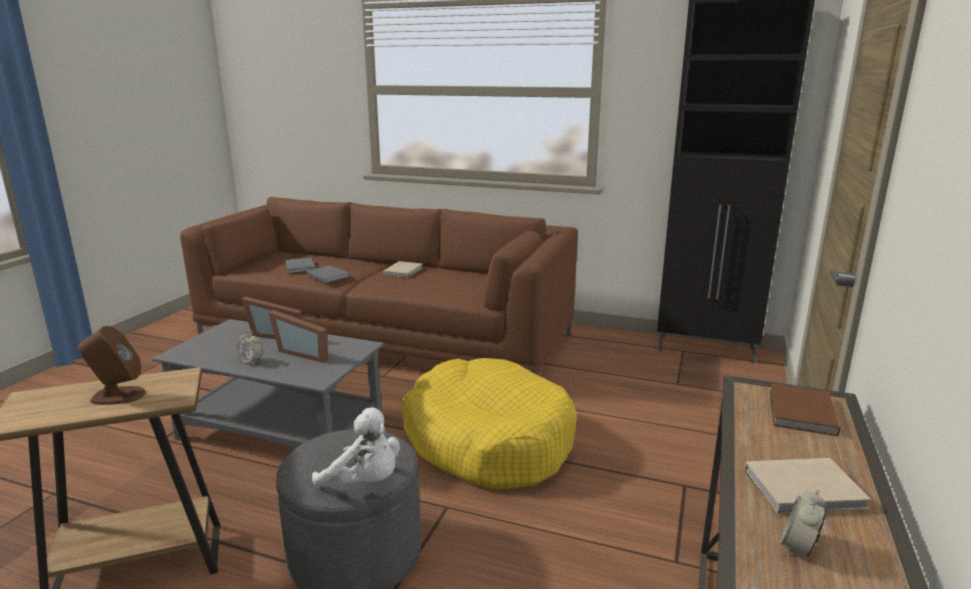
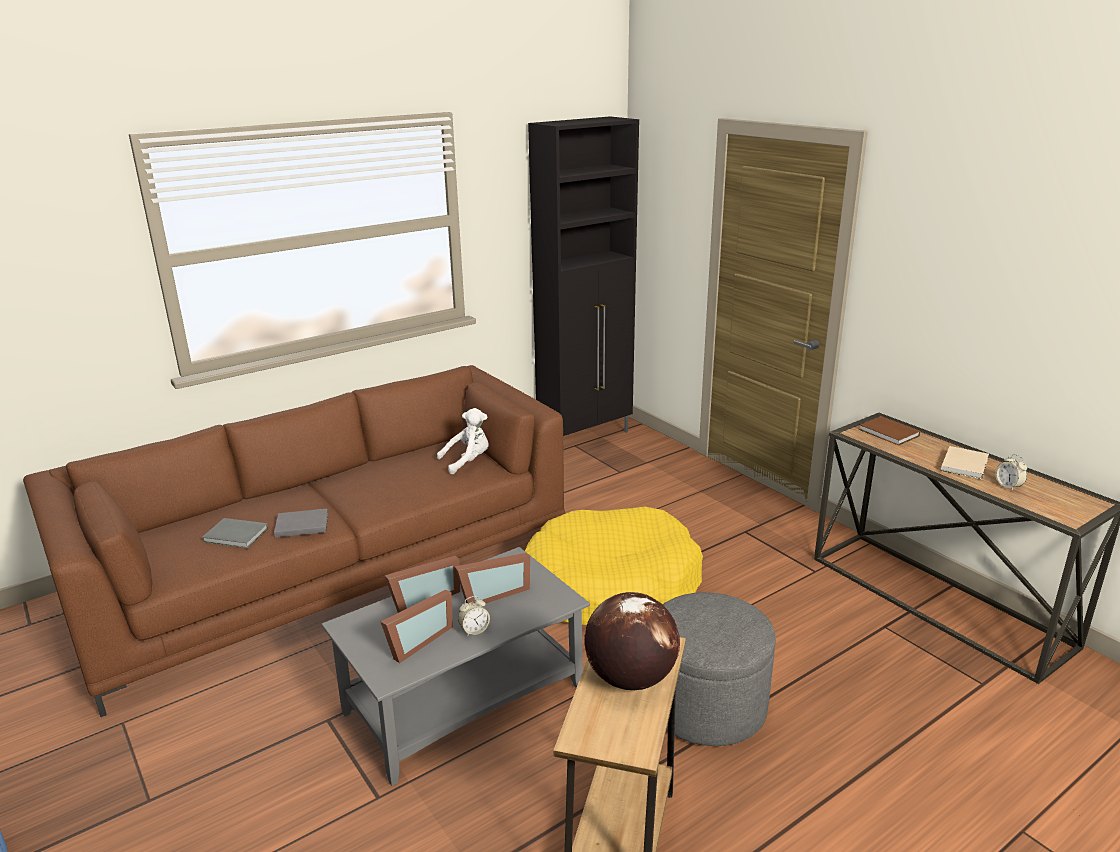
camera: 55 degrees left, 5 degrees up
brown speaker [78,326,146,405] -> globe [584,592,680,690]
white plush toy [312,407,400,488] -> white plush toy moved to [437,408,489,475]
beige book [383,261,423,278] -> none
none -> picture frame [380,590,453,663]

